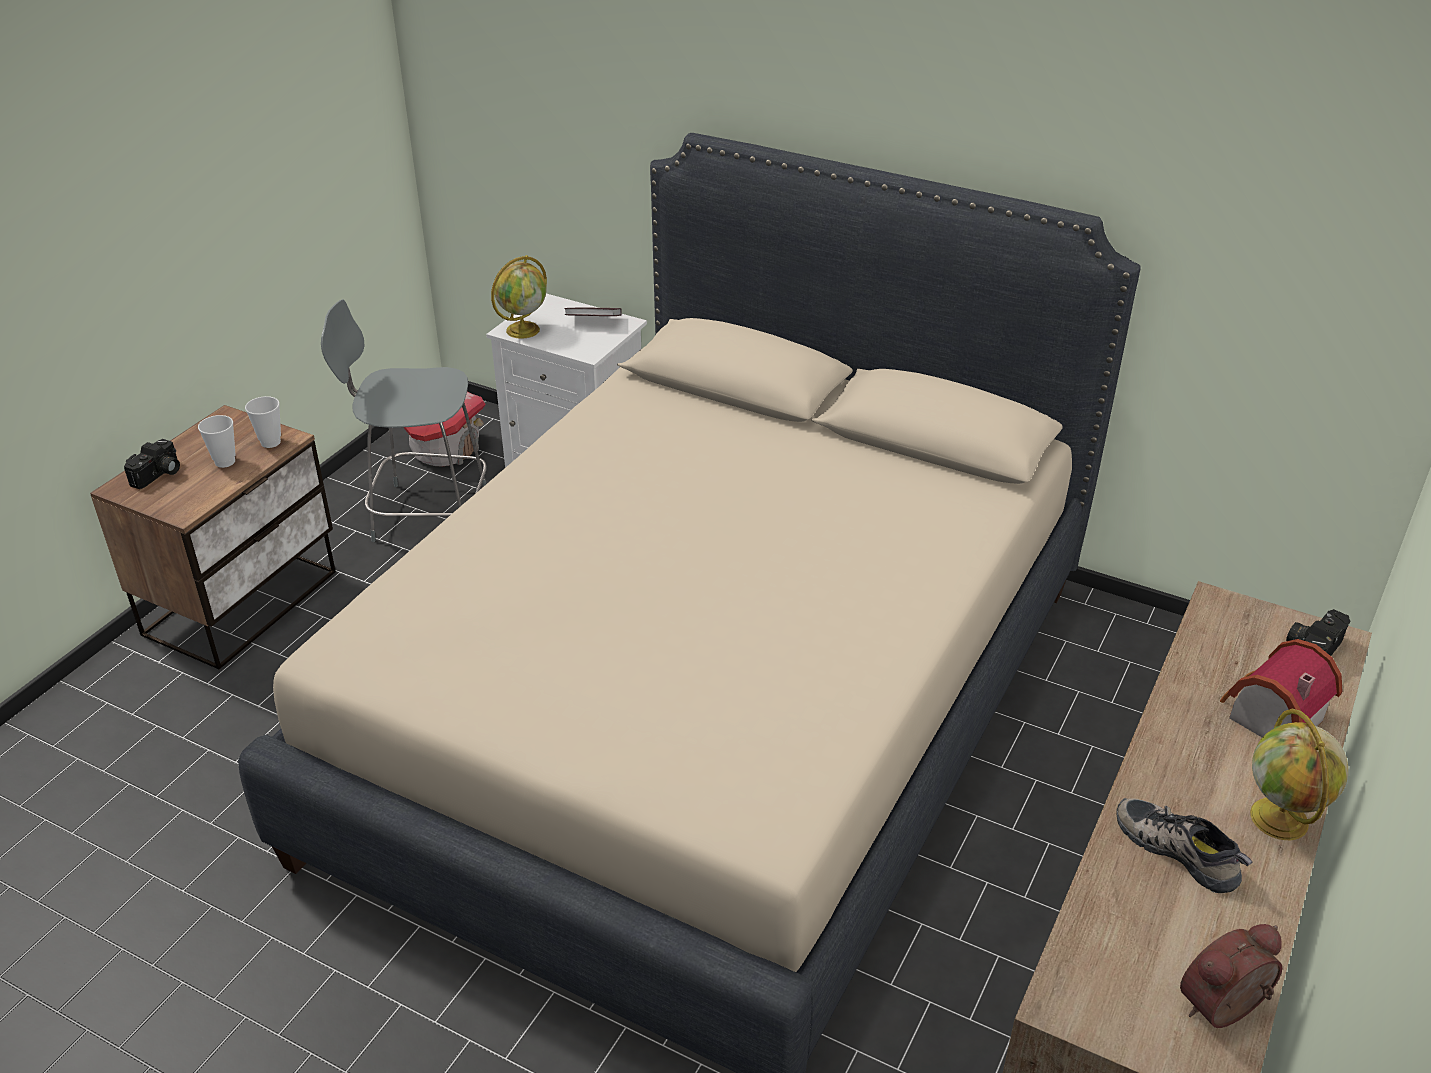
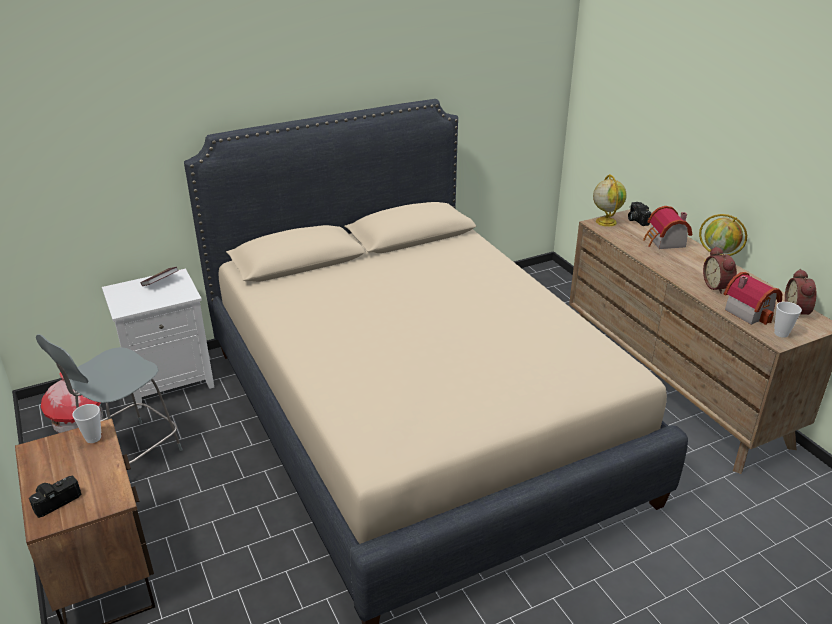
camera: 55 degrees left, 5 degrees down
camera [124,439,180,489] -> camera turned 105 degrees counterclockwise [29,476,82,518]
cup [198,415,235,468] -> cup moved to [774,302,802,338]
globe [491,255,547,339] -> globe moved to [593,174,627,227]
shoe [1116,798,1253,893] -> alarm clock [703,246,737,294]
none -> toy house [724,272,782,325]

